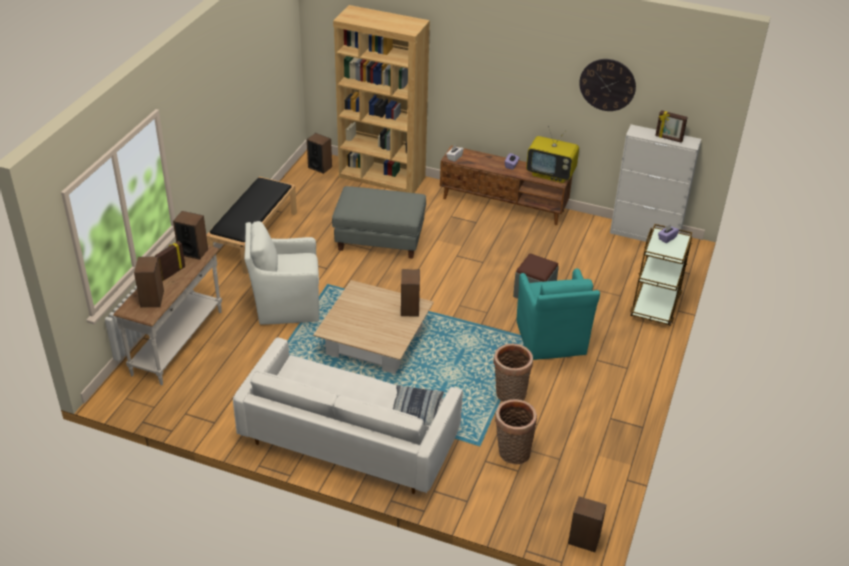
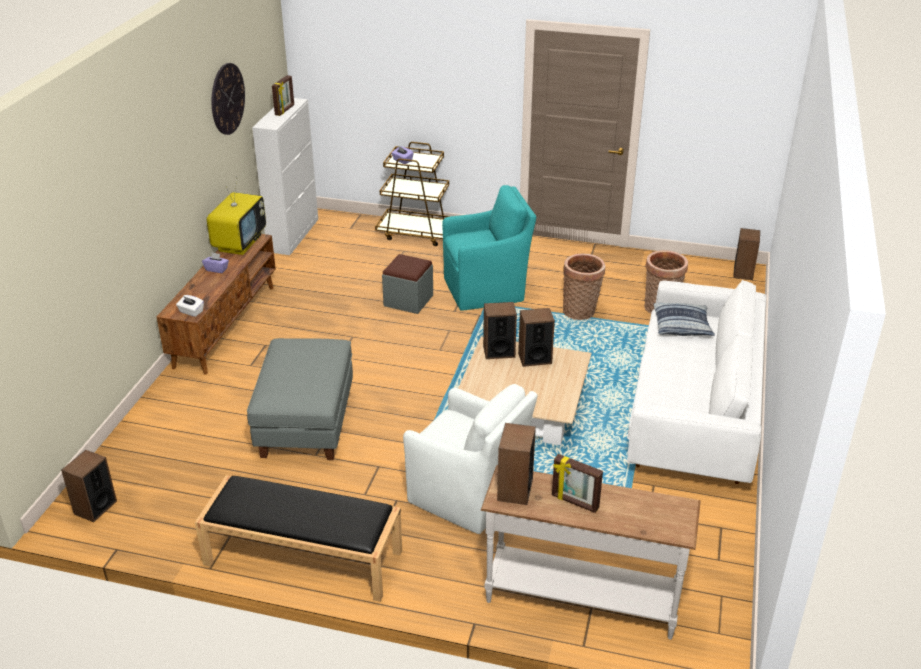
camera: 95 degrees left, 5 degrees down
speaker [134,257,164,307] -> speaker moved to [518,308,555,367]
white armchair [244,221,319,325] -> white armchair turned 45 degrees counterclockwise [403,384,537,534]
brown bookcase [333,5,430,193] -> none

